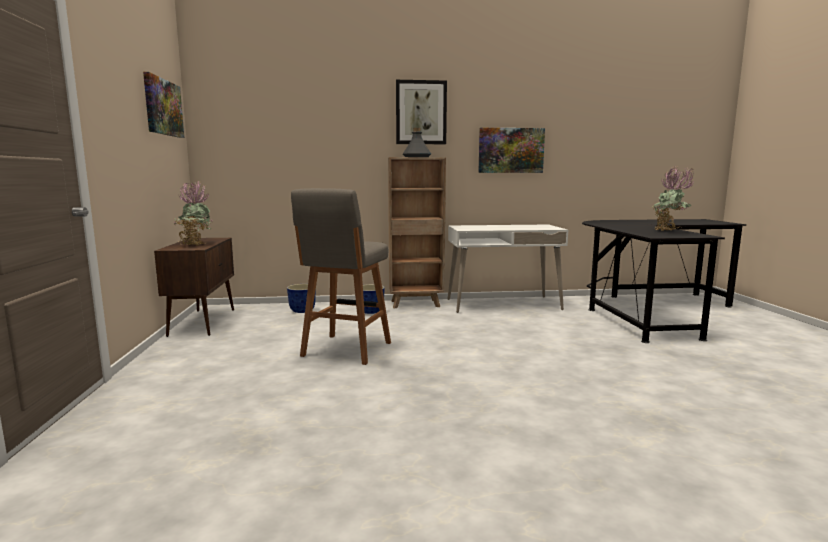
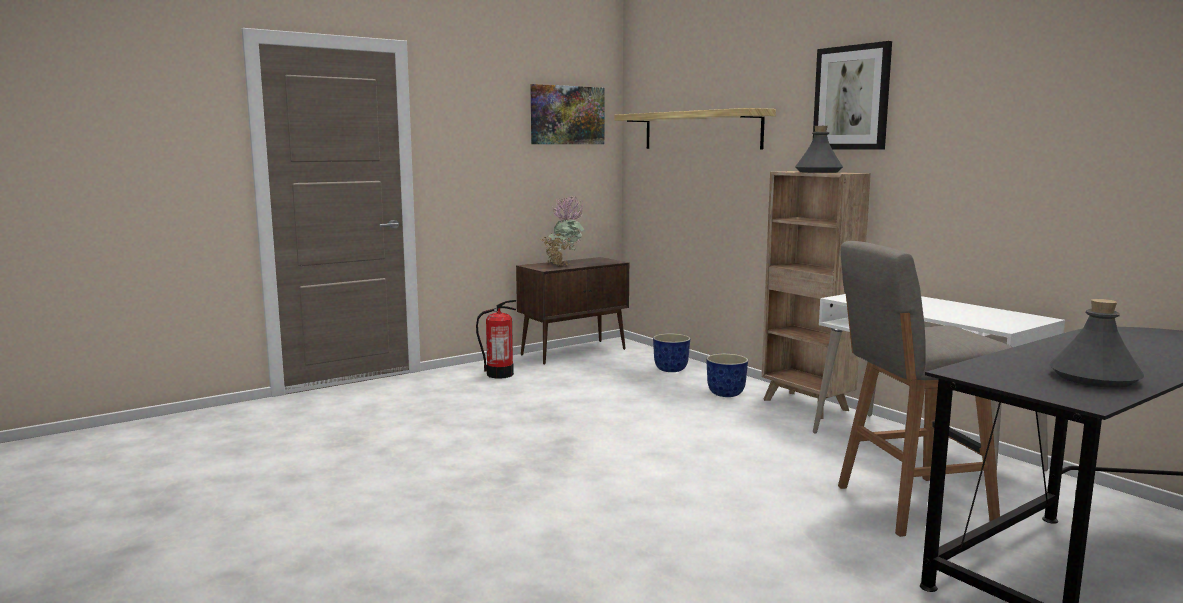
camera: 60 degrees right, 0 degrees up
grey stool [291,188,391,365] -> grey stool moved to [838,241,1012,537]
picture [478,128,545,173] -> none
potted plant [652,166,694,231] -> grey bottle [1050,299,1144,388]
none -> fire extinguisher [476,300,516,379]
none -> shelf [614,108,776,149]

